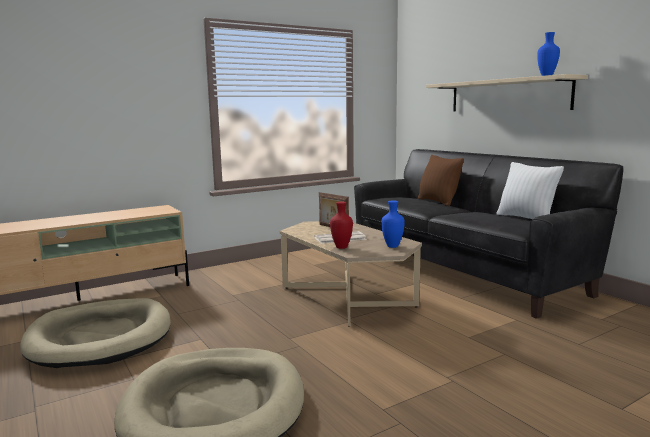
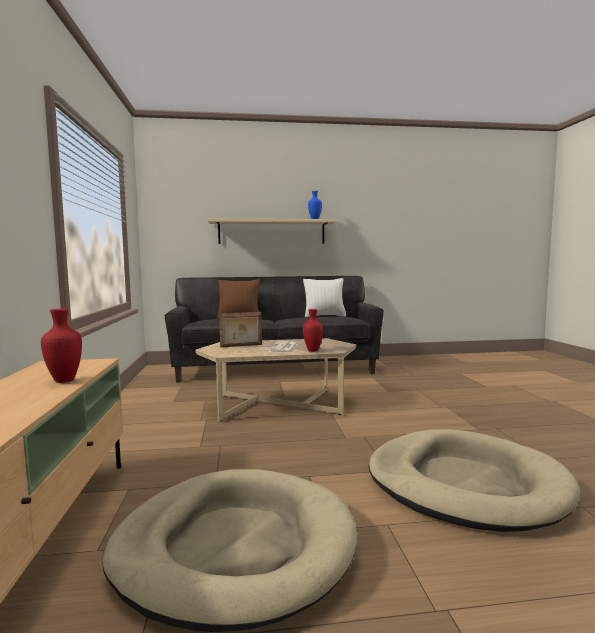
camera: 65 degrees left, 5 degrees down
blue vase [381,201,405,248] -> none
none -> red vase [41,308,82,383]

